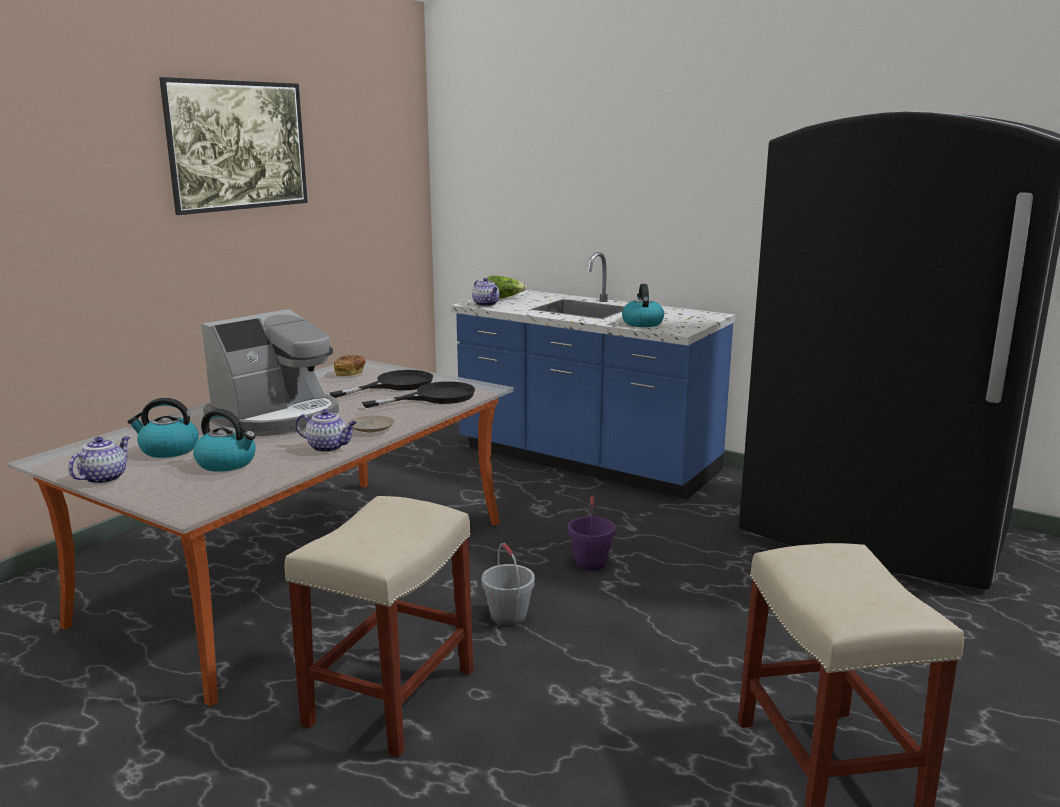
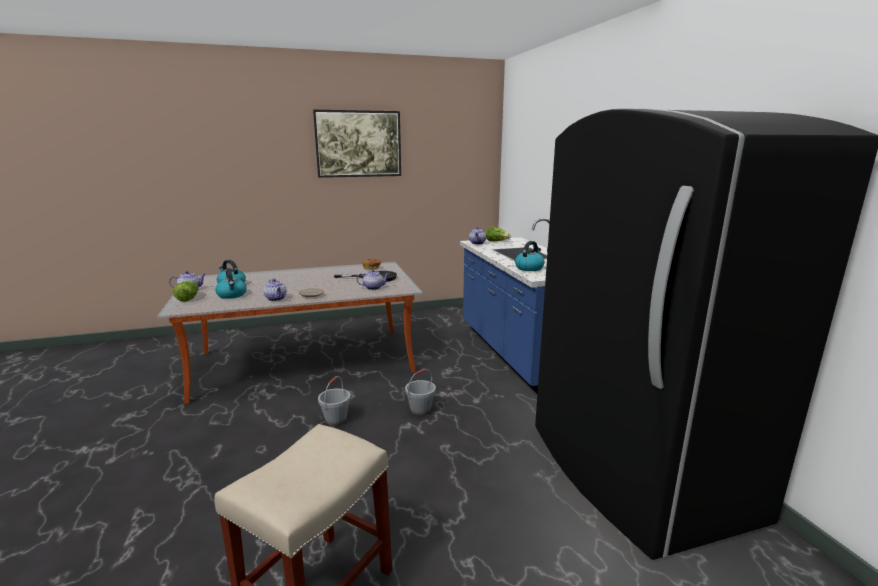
camera: 40 degrees right, 0 degrees up
coffee machine [201,309,339,436] -> none
beige stool [284,496,474,757] -> none
black frying pan [362,381,475,408] -> teapot [356,269,389,290]
purple bucket [568,496,616,570] -> grey bucket [405,369,436,416]
none -> lettuce [173,281,198,302]

